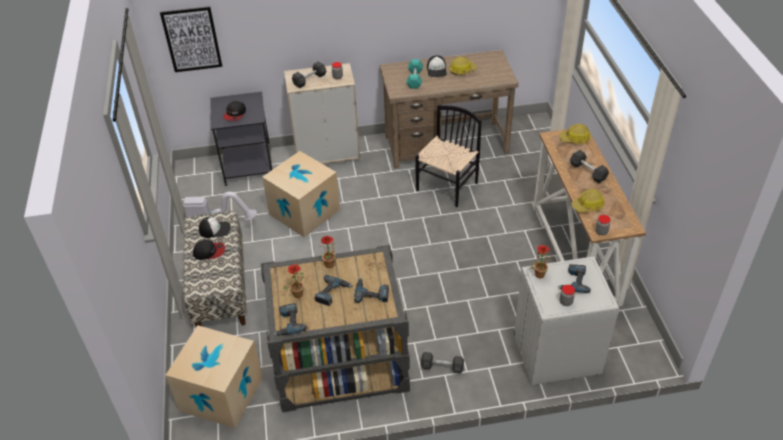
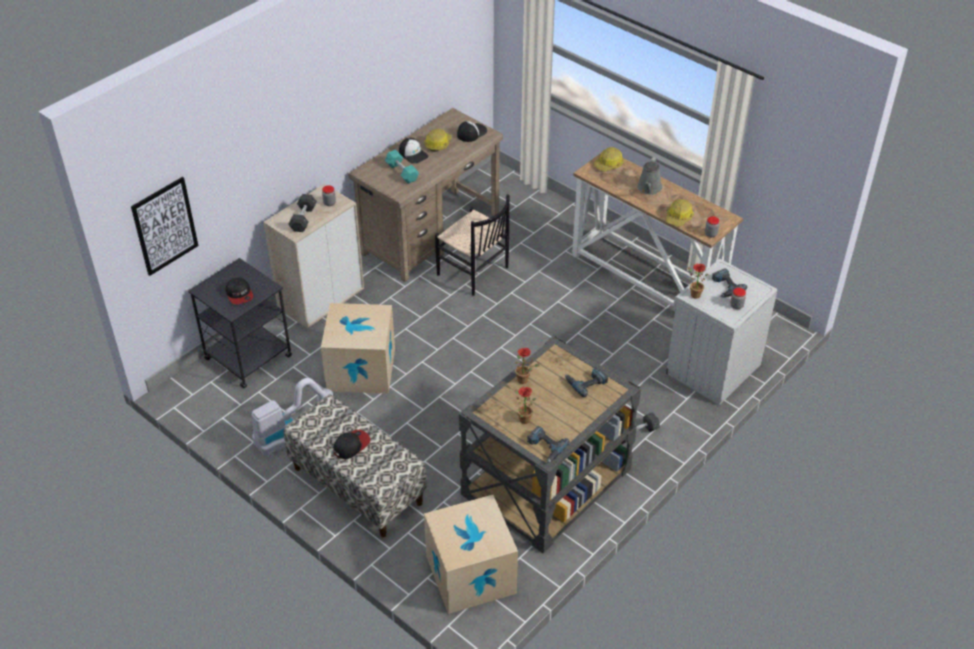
camera: 40 degrees left, 0 degrees up
cap [199,217,231,238] -> cap moved to [457,121,487,142]
power drill [315,275,353,306] -> none
black chair [415,104,482,207] -> black chair turned 135 degrees clockwise [435,194,510,295]
grey dumbbell [570,150,609,183] -> grey watering can [637,157,662,195]

